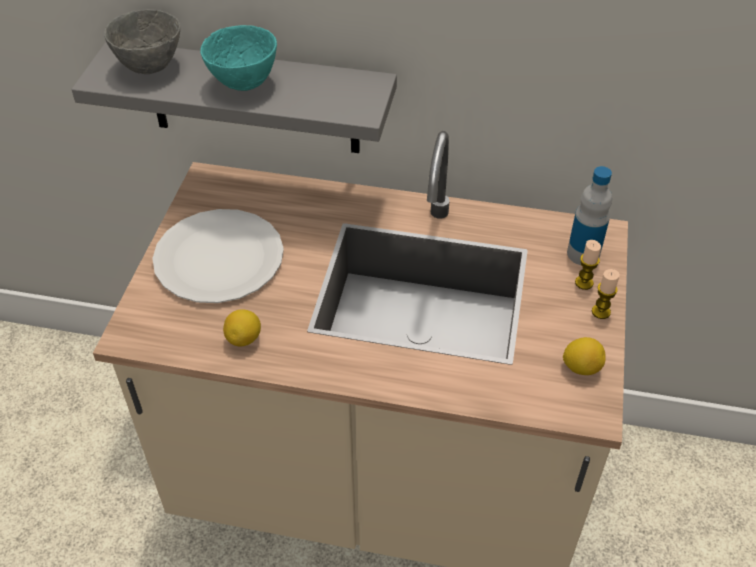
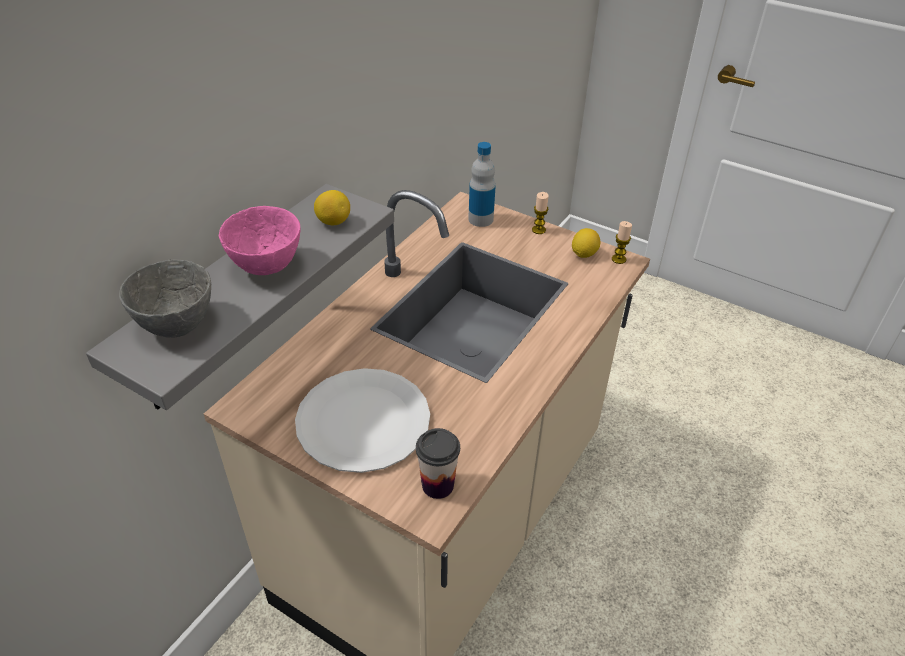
camera: 70 degrees left, 5 degrees down
turquoise bowl [200,25,277,91] -> pink bowl [219,206,301,275]
lemon [223,309,261,346] -> lemon moved to [314,190,350,225]
candle [575,240,601,290] -> candle moved to [612,221,632,264]
none -> cup [416,428,460,499]

